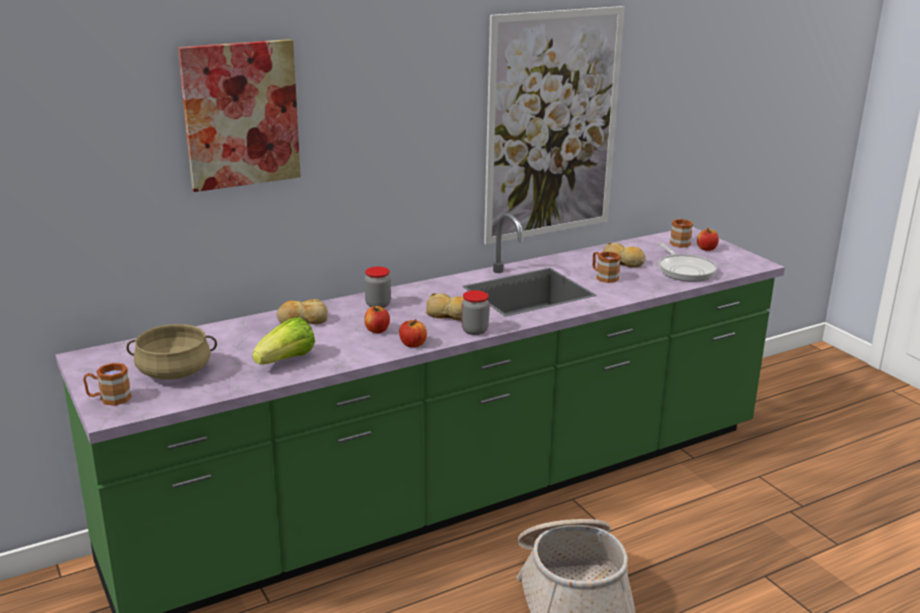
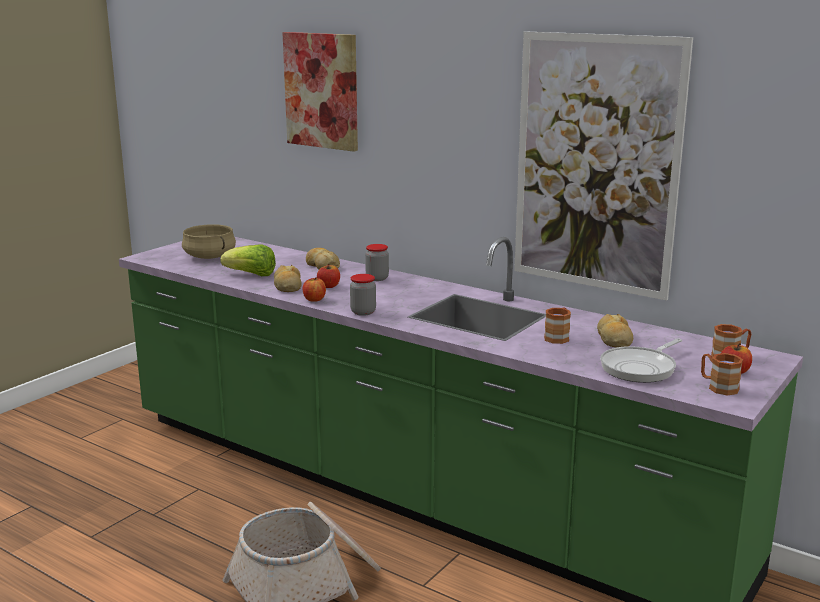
camera: 65 degrees right, 5 degrees down
brown mug [83,363,132,406] -> brown mug moved to [701,353,743,395]
bread [425,293,464,321] -> bread moved to [274,265,302,292]

